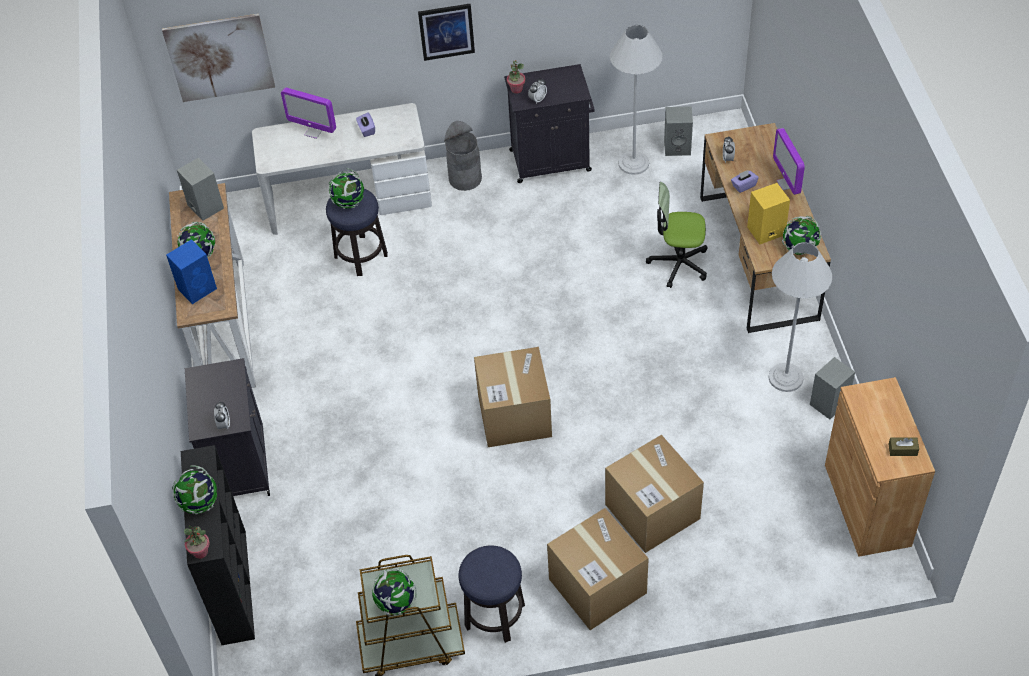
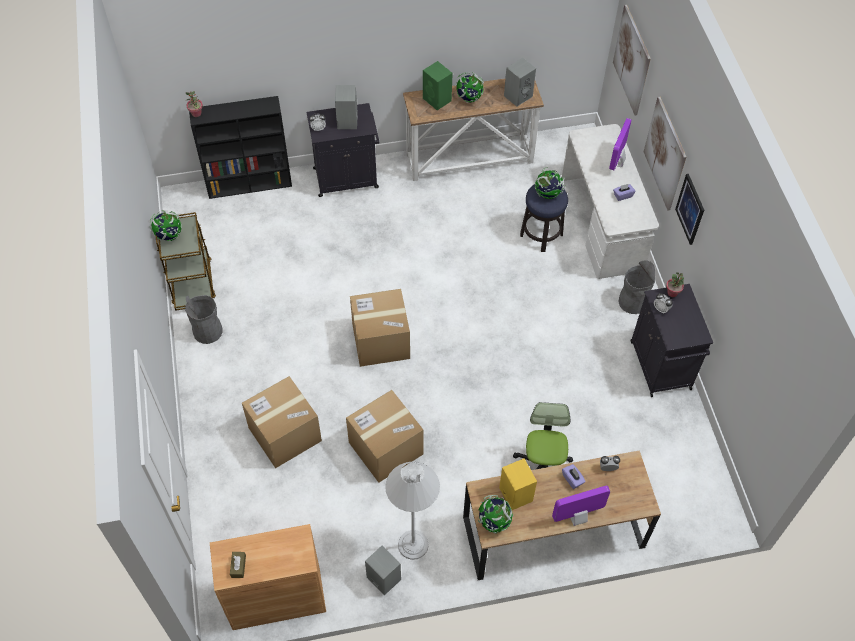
camera: 85 degrees right, 5 degrees up
blue speaker [166,239,217,304] -> green speaker [423,61,453,110]
globe [172,465,217,515] -> none
stool [459,545,525,643] -> grey trash can [185,295,223,344]
cardboard box [547,508,649,630] -> cardboard box moved to [346,390,424,483]
white floor lamp [610,25,663,175] -> none
grey speaker [664,106,693,156] -> grey speaker moved to [335,85,358,129]
none -> picture [644,97,686,210]

